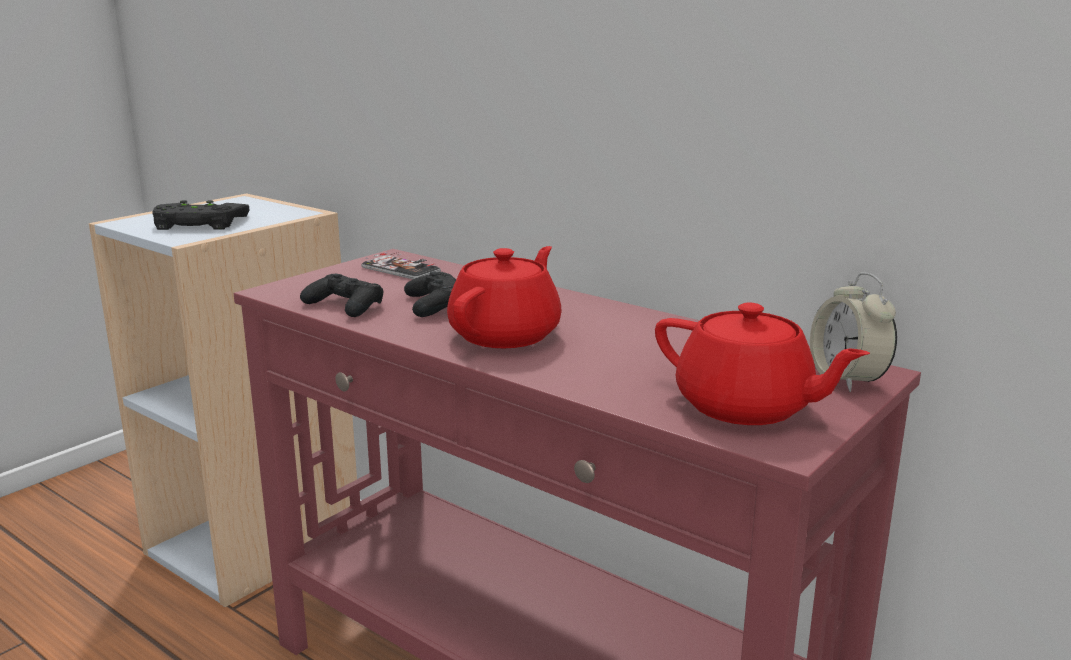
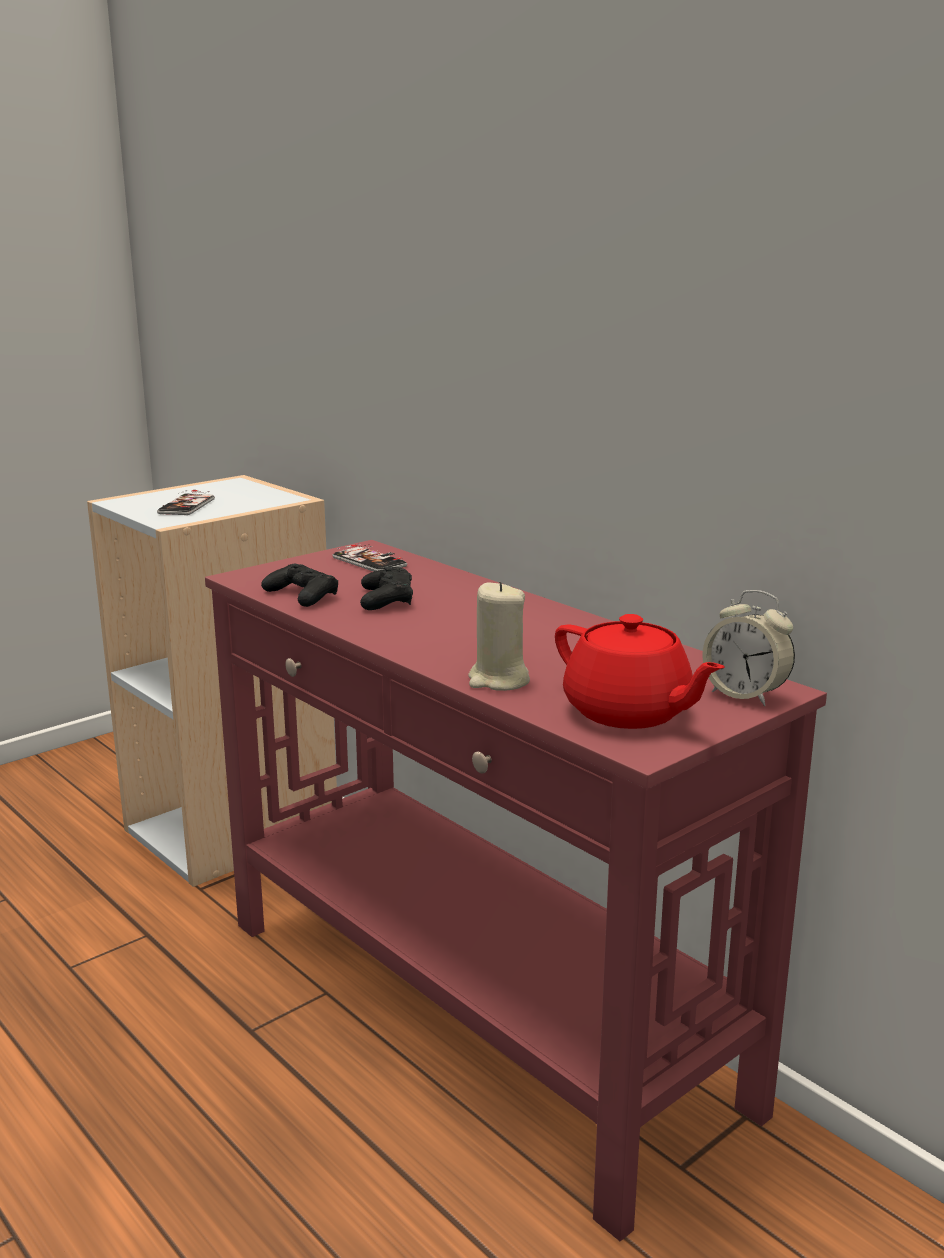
camera: 10 degrees right, 0 degrees up
black game controller [152,200,249,230] -> phone [157,490,215,515]
red teapot [447,246,562,348] -> none
alarm clock [810,272,897,392] -> alarm clock turned 45 degrees counterclockwise [702,590,795,706]
none -> beige candle [468,581,530,691]

